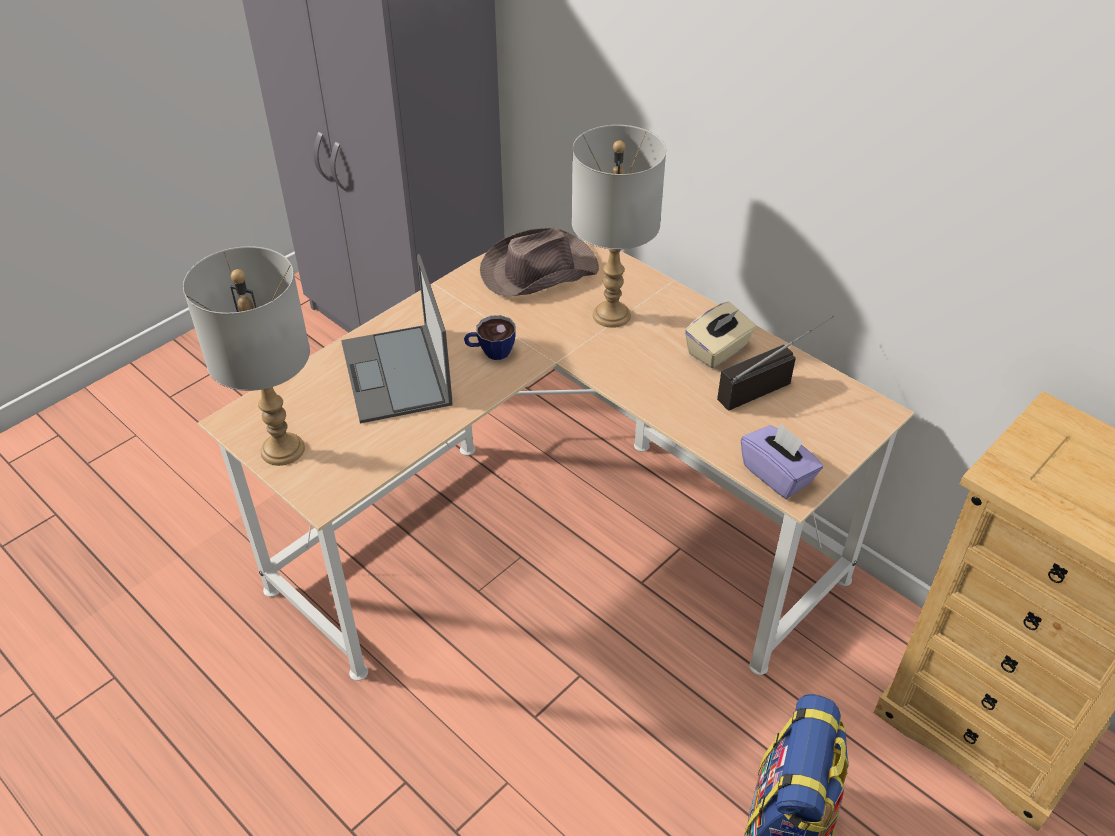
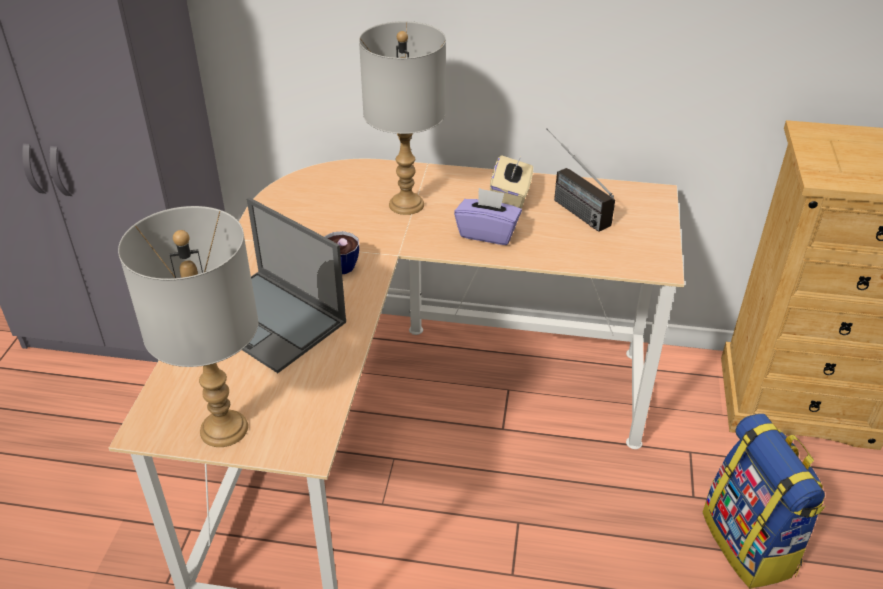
camera: 35 degrees left, 5 degrees down
brown hat [480,228,599,297] -> none
radio [717,316,834,410] -> radio turned 60 degrees counterclockwise [546,128,615,232]
purple tissue box [741,423,823,499] -> purple tissue box moved to [454,188,522,245]

